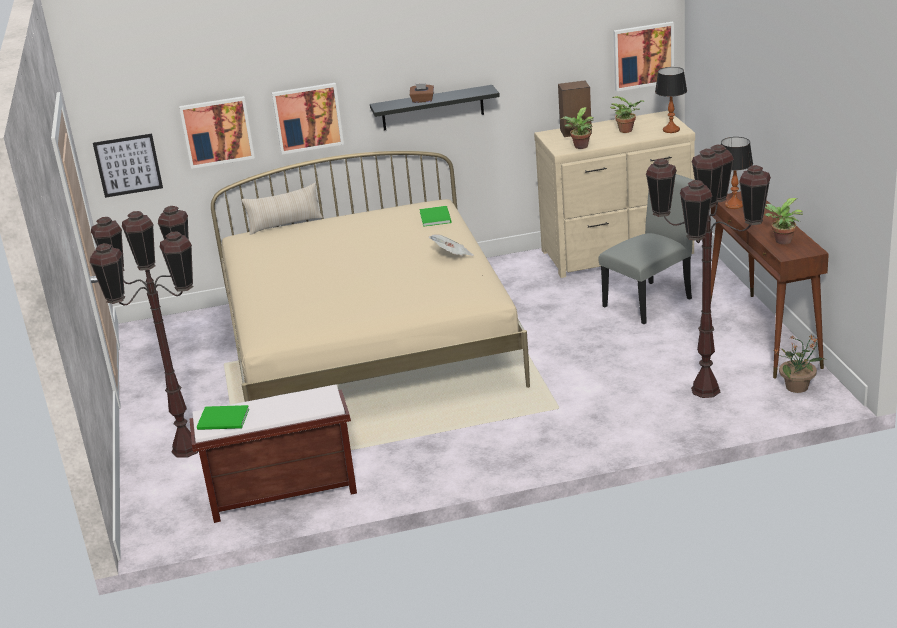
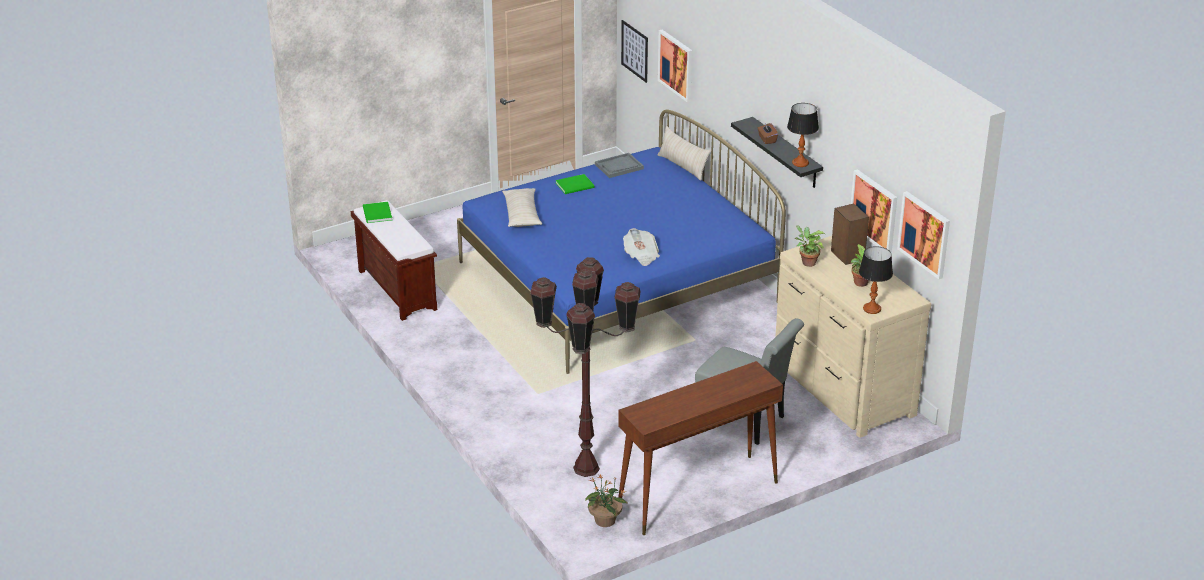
camera: 70 degrees right, 5 degrees up
brown floor lamp [90,206,199,458] -> none
beige bed [211,151,530,402] -> blue bed [457,110,786,374]
picture [272,83,344,154] -> picture moved to [851,169,897,253]
green book [419,206,451,227] -> green book moved to [556,174,594,194]
table lamp [721,137,753,209] -> table lamp moved to [787,103,819,167]
potted plant [765,198,803,244] -> none
none -> beige pillow [502,188,542,227]
none -> grey tray [595,153,644,178]

